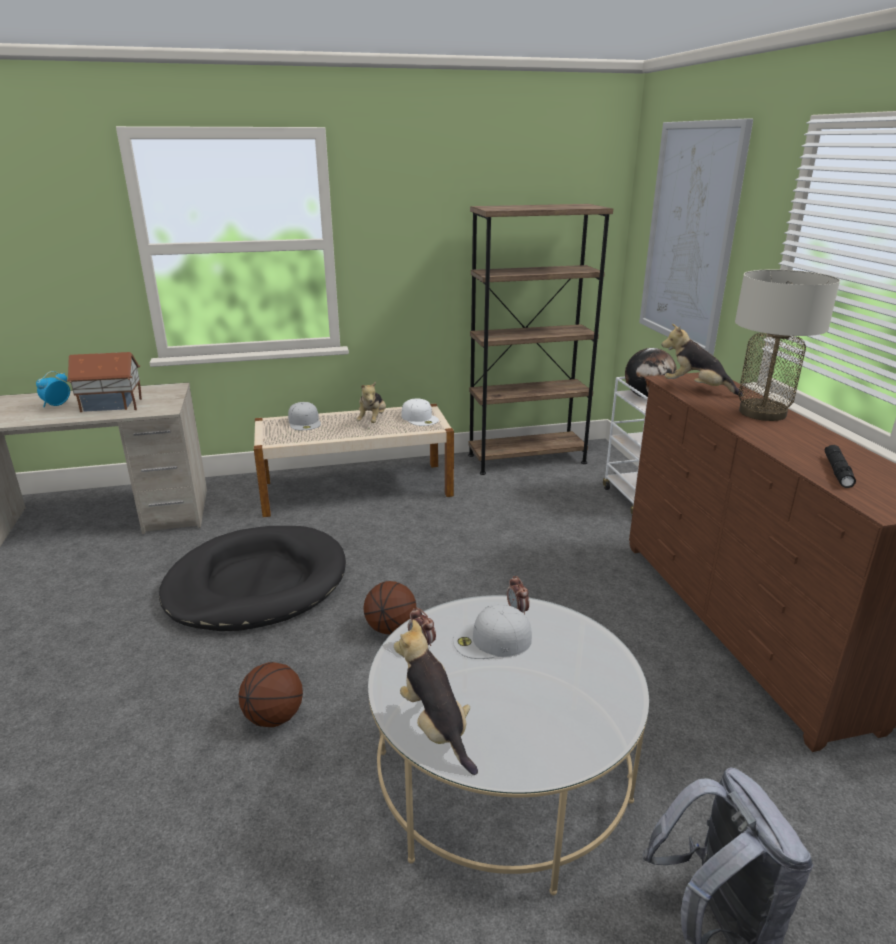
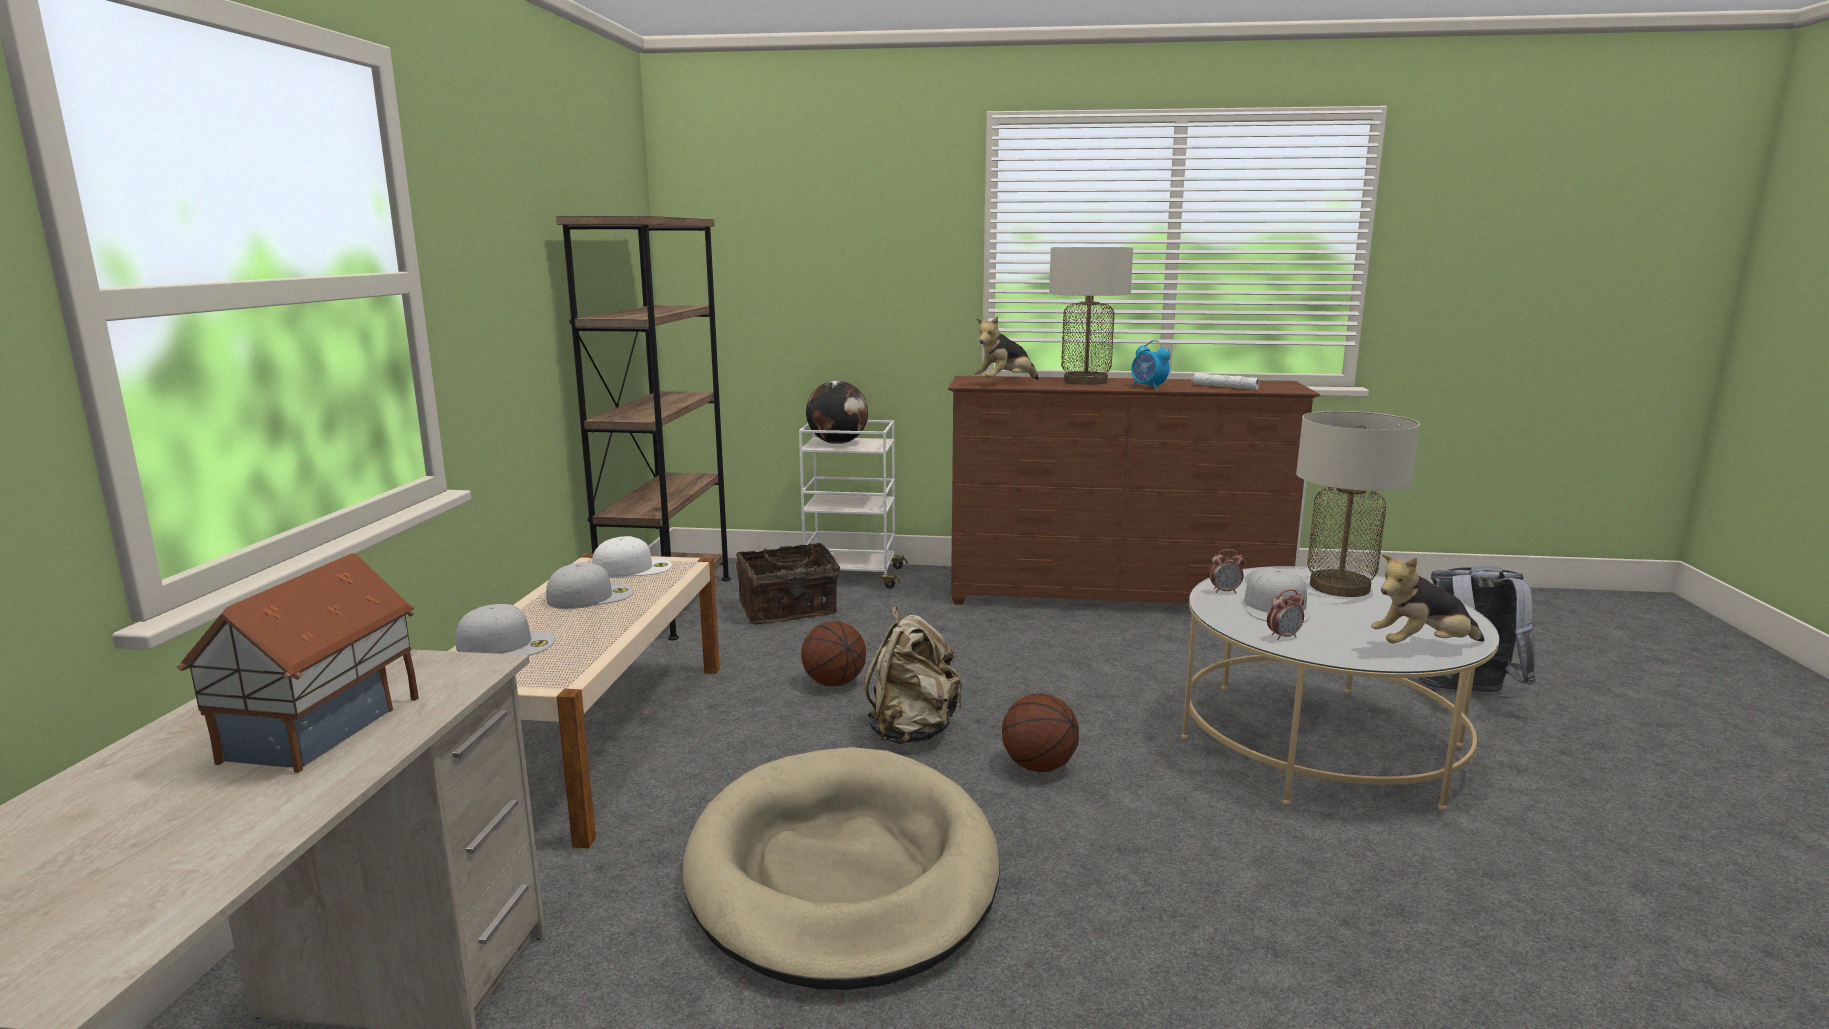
camera: 70 degrees left, 10 degrees down
alarm clock [36,371,70,407] -> alarm clock moved to [1131,340,1171,390]
black dog bed [159,526,346,631] -> beige dog bed [683,747,1000,990]
basketball [239,662,303,727] -> basketball moved to [801,621,866,686]
plush toy [356,381,386,423] -> white cap [546,562,634,609]
picture [639,118,753,355] -> none
black flashlight [825,445,856,488] -> white flashlight [1191,373,1259,390]
none -> basket [736,543,840,625]
none -> beige backpack [864,607,963,744]
none -> table lamp [1296,411,1420,597]

